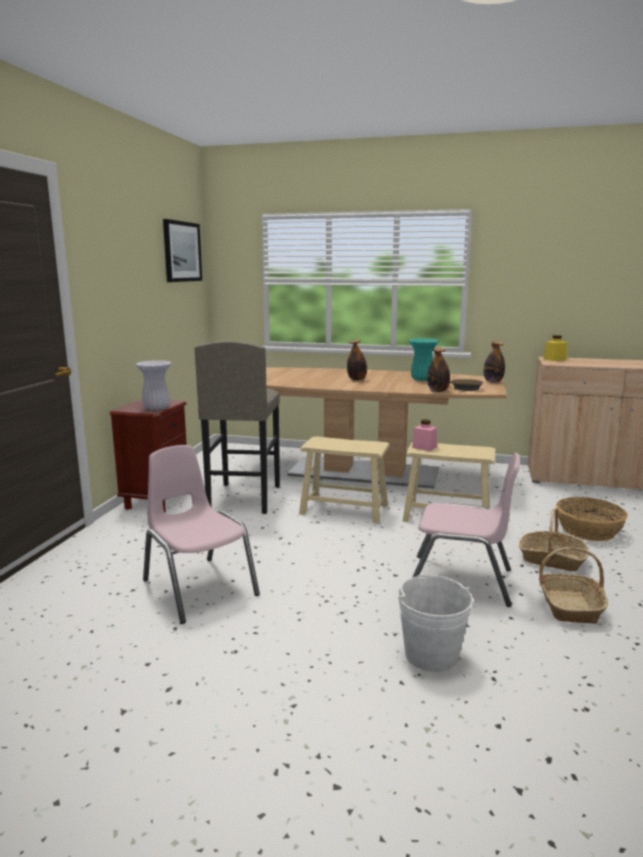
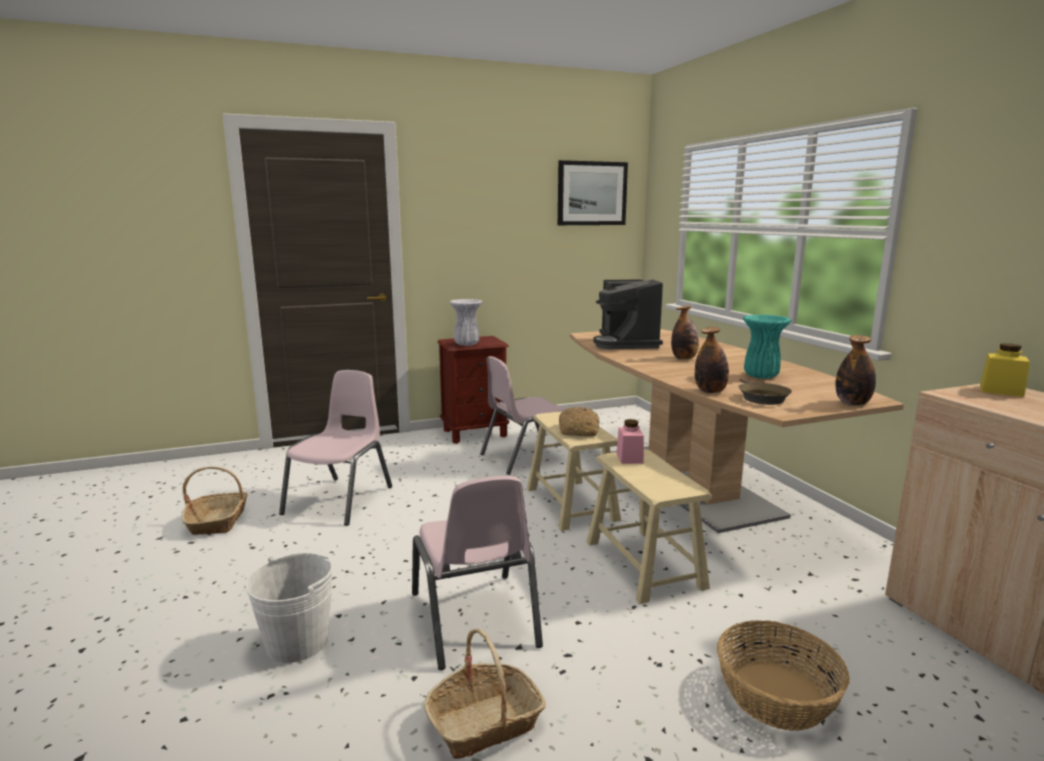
camera: 55 degrees right, 0 degrees up
grey stool [195,341,280,514] -> pink chair [480,356,566,475]
basket [519,508,588,572] -> basket moved to [182,466,248,535]
none -> bread [559,407,599,436]
none -> coffee machine [594,279,663,349]

